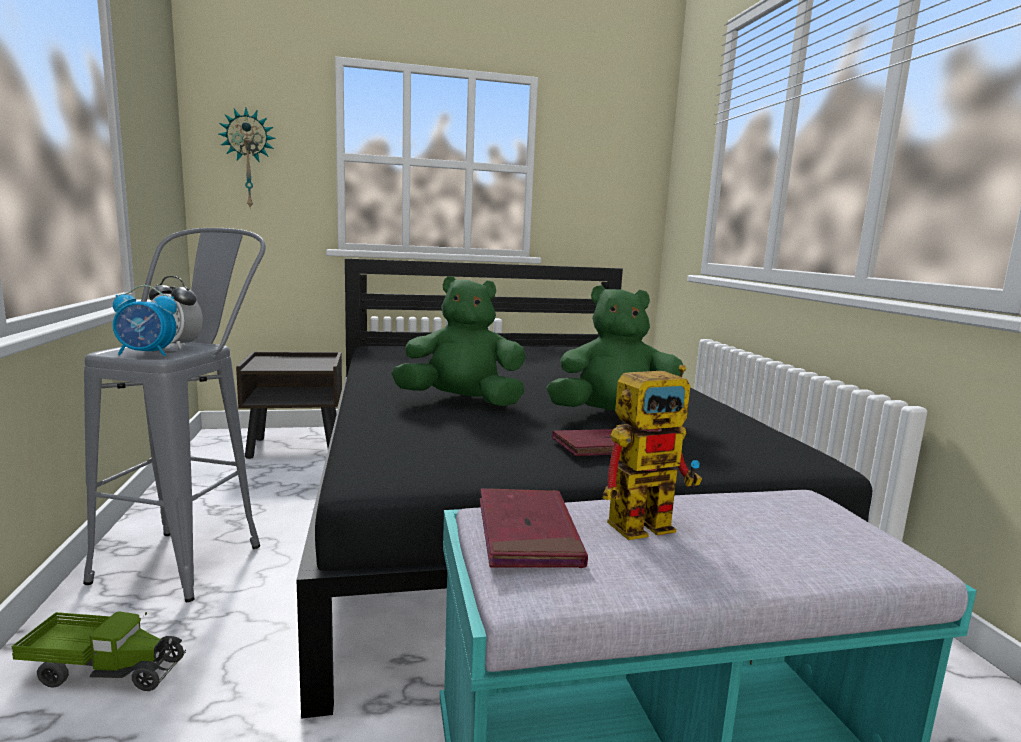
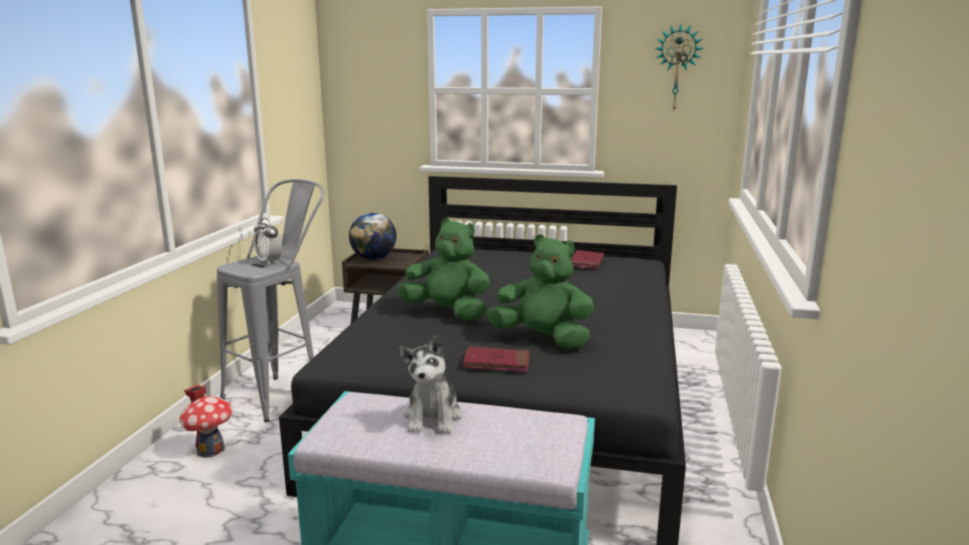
camera: 25 degrees right, 5 degrees up
toy truck [11,611,186,691] -> toy house [180,384,232,457]
alarm clock [113,285,177,356] -> none
wall clock [219,108,276,210] -> wall clock moved to [655,24,704,110]
red book [480,488,588,568] -> red book moved to [571,250,604,270]
toy robot [603,365,702,540] -> plush toy [400,336,462,433]
none -> globe [349,213,397,260]

